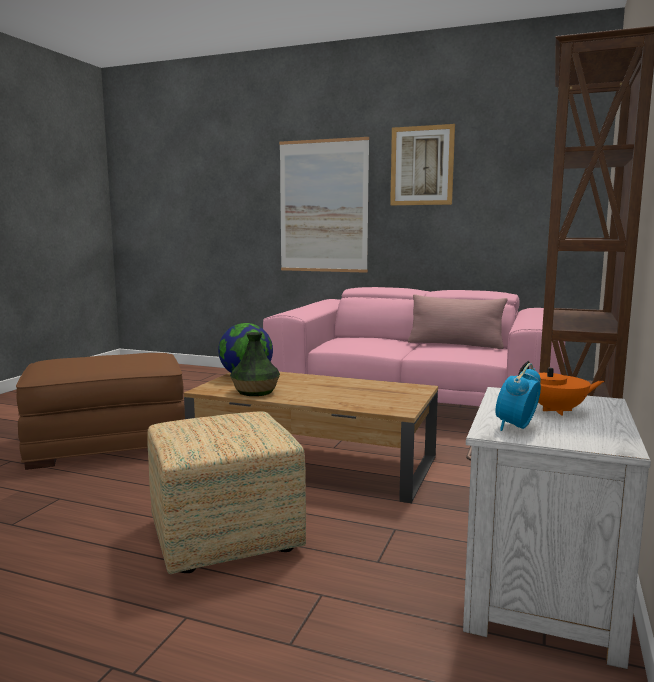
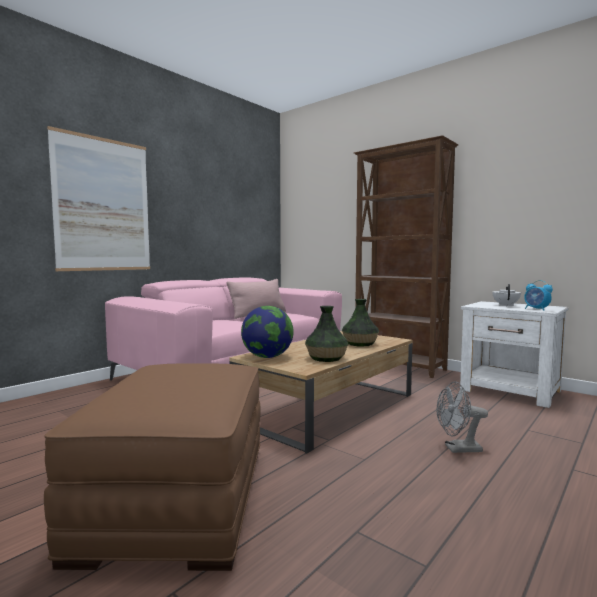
camera: 70 degrees left, 5 degrees down
ottoman [147,411,306,574] -> grey fan [437,382,488,453]
picture [390,124,455,205] -> none
orange teapot [518,361,604,416] -> white teapot [492,284,521,306]
none -> vase [342,299,379,347]

